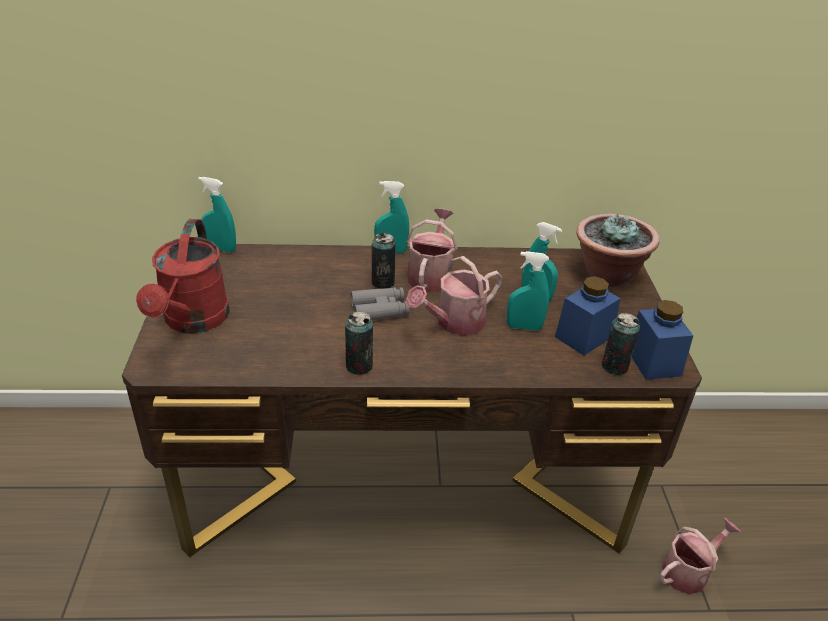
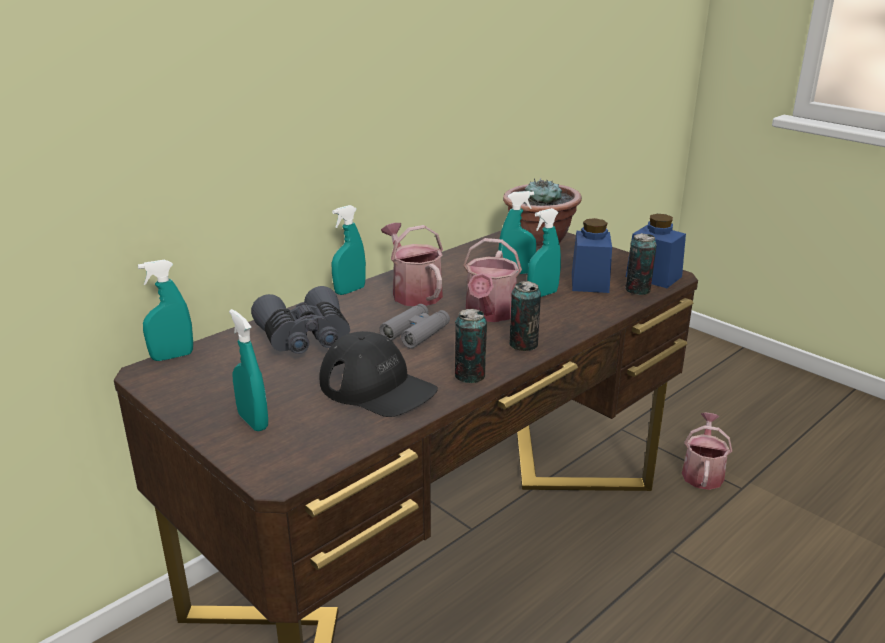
camera: 40 degrees left, 10 degrees down
red watering can [136,219,230,333] -> turquoise spray bottle [229,309,268,431]
can [372,233,396,289] -> can moved to [509,281,541,351]
none -> grey binoculars [251,286,350,354]
none -> black cap [320,331,438,417]

